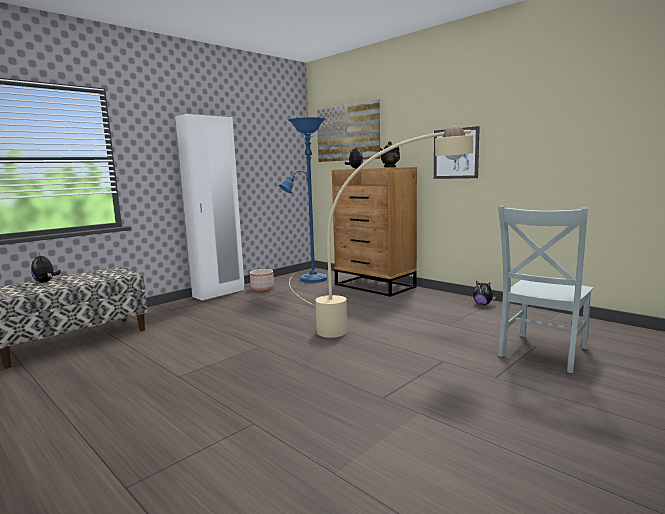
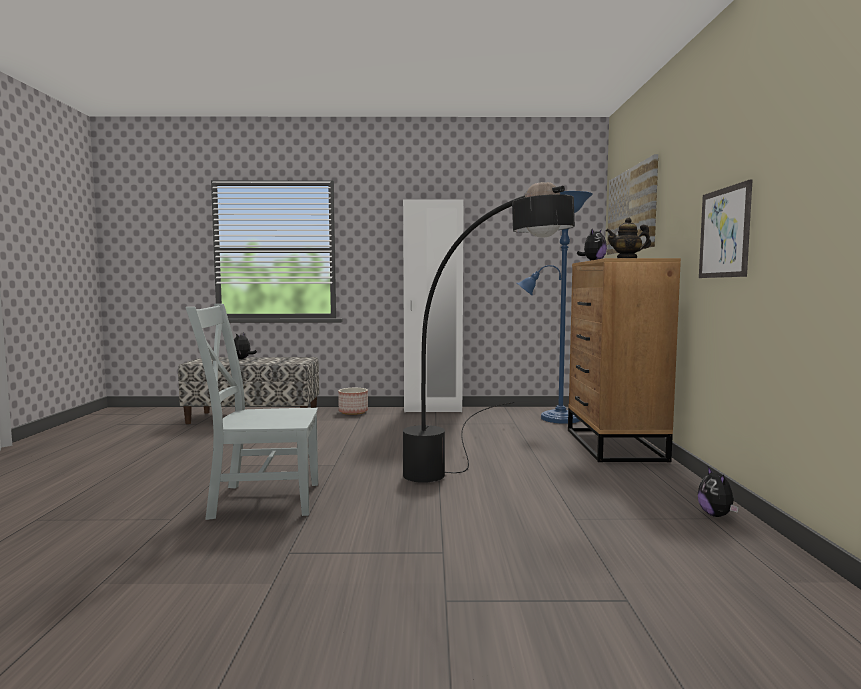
camera: 45 degrees right, 5 degrees down
planter [250,269,274,291] -> planter moved to [338,388,368,415]
beige floor lamp [289,126,473,338] -> black floor lamp [403,182,575,483]
grey chair [498,206,593,373] -> grey chair moved to [185,304,318,520]

